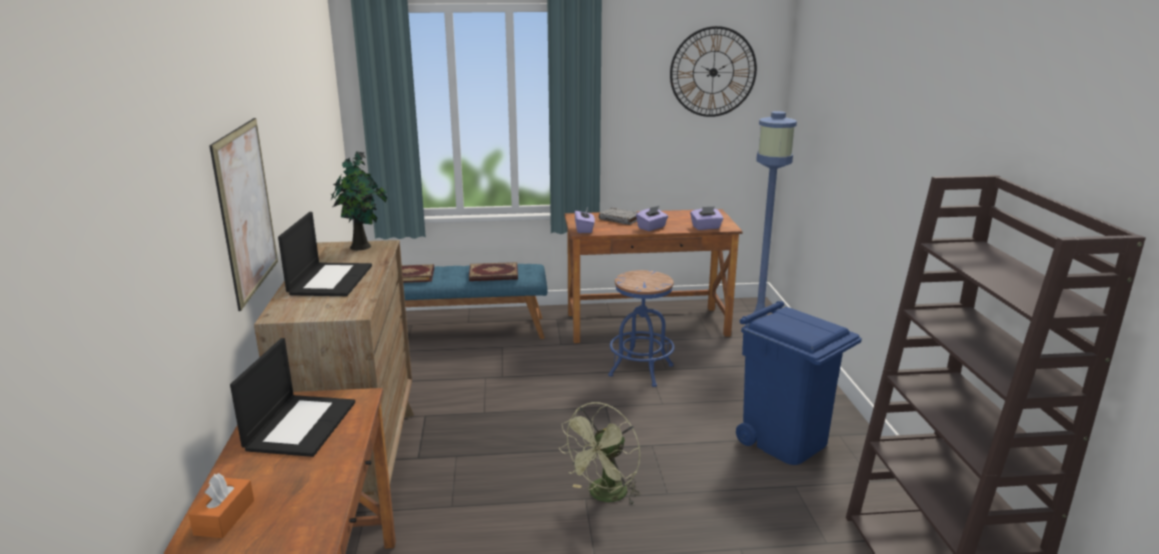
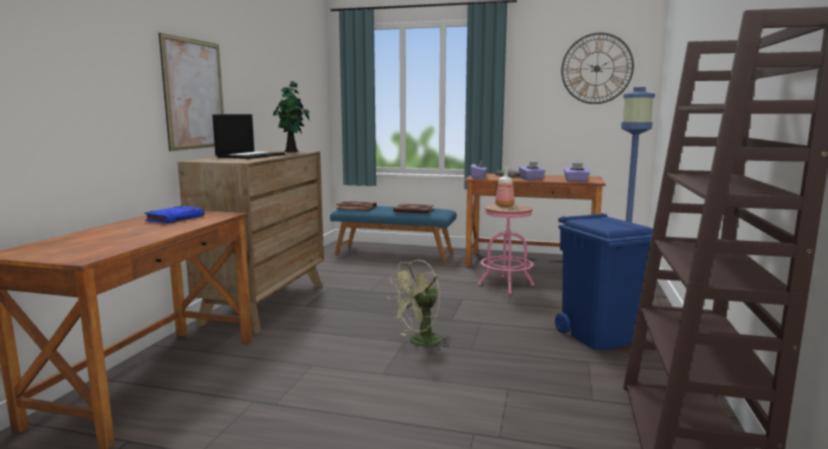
camera: 20 degrees right, 10 degrees down
orange tissue box [189,473,254,538] -> none
laptop [230,338,355,457] -> blue book [144,206,205,224]
blue stool [608,270,675,387] -> pink stool [478,204,535,294]
none -> bottle [495,167,515,207]

